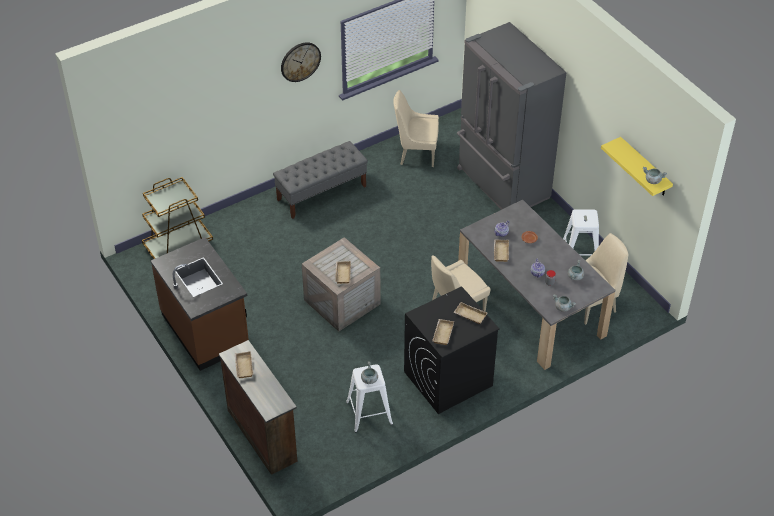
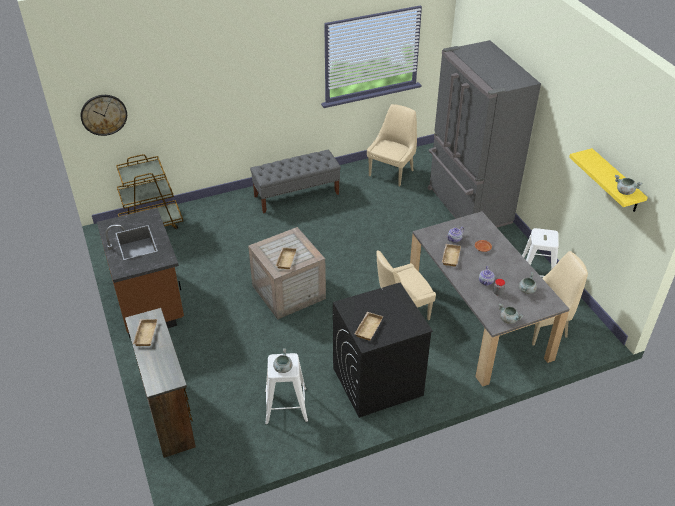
camera: 10 degrees right, 5 degrees down
wall clock [281,43,321,82] -> wall clock moved to [81,95,127,136]
beige chair [393,90,439,167] -> beige chair turned 105 degrees clockwise [367,104,417,186]
beige tray [454,302,488,324] -> none

